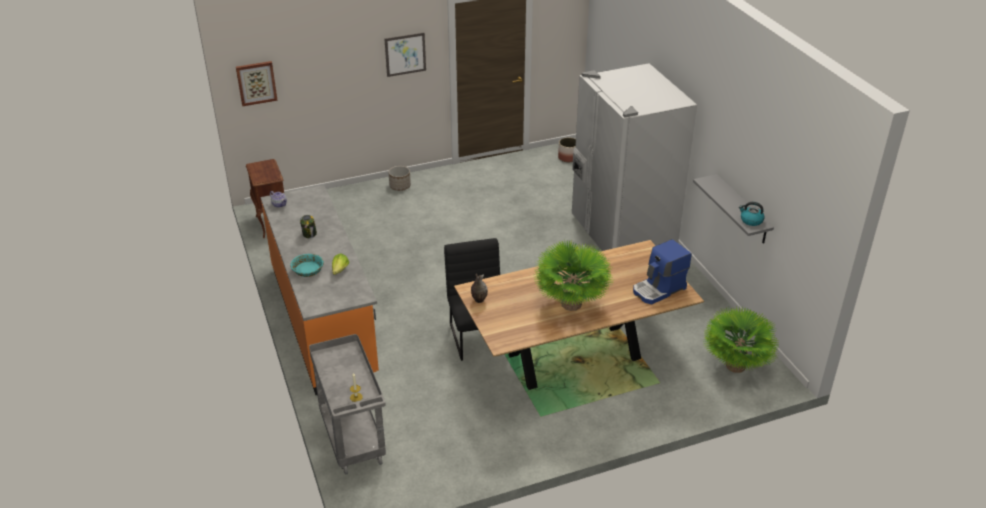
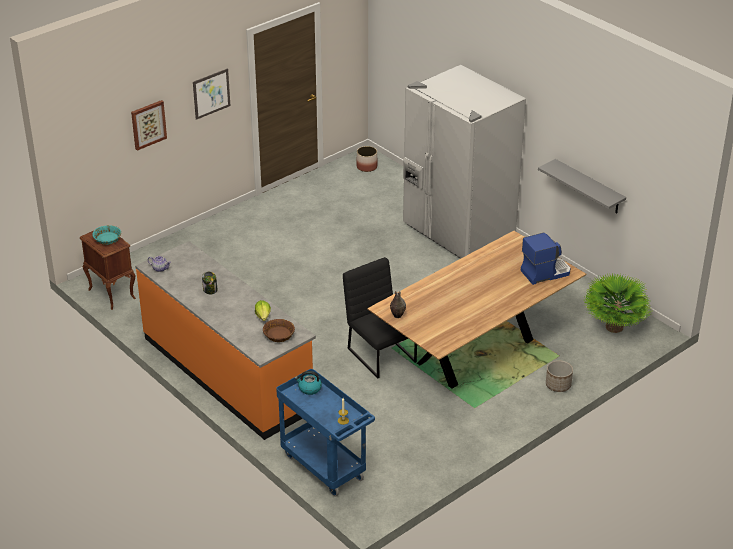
camera: 20 degrees left, 0 degrees up
picture [236,61,278,106] -> picture moved to [131,100,167,151]
turquoise bowl [290,254,324,277] -> turquoise bowl moved to [92,225,121,245]
grey cart [309,334,386,475] -> blue cart [276,369,375,496]
planter [389,166,411,191] -> planter moved to [546,360,573,392]
potted plant [534,240,613,311] -> none
coffee machine [633,239,692,304] -> coffee machine turned 150 degrees counterclockwise [520,233,570,285]
kettle [739,202,765,226] -> kettle moved to [295,371,322,395]
none -> brown bowl [263,319,295,342]

